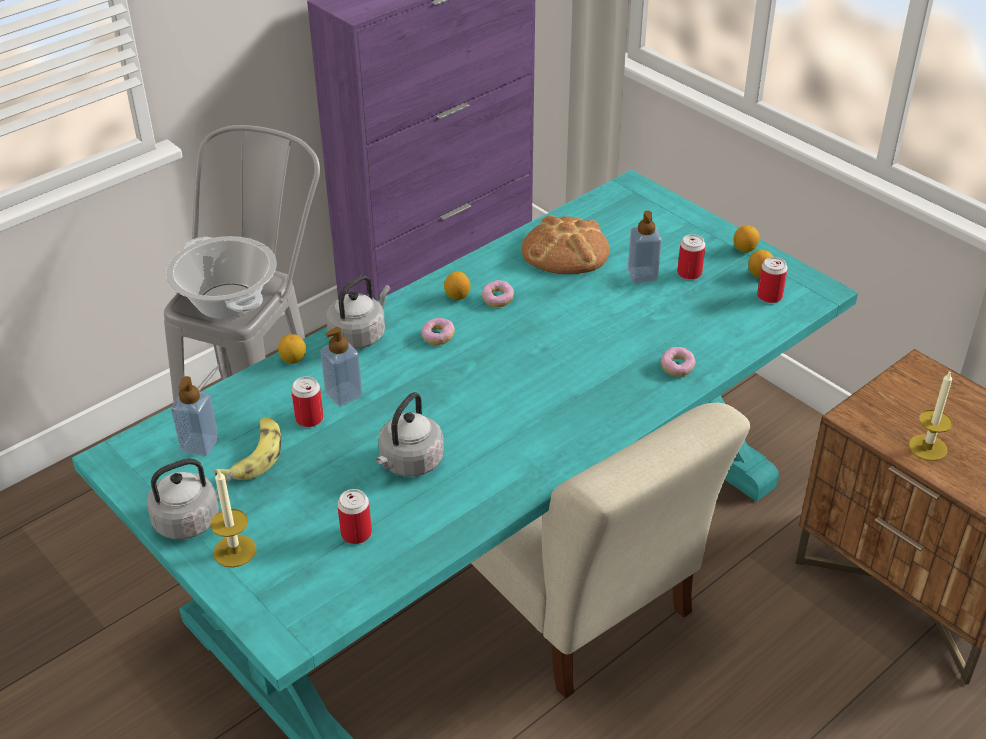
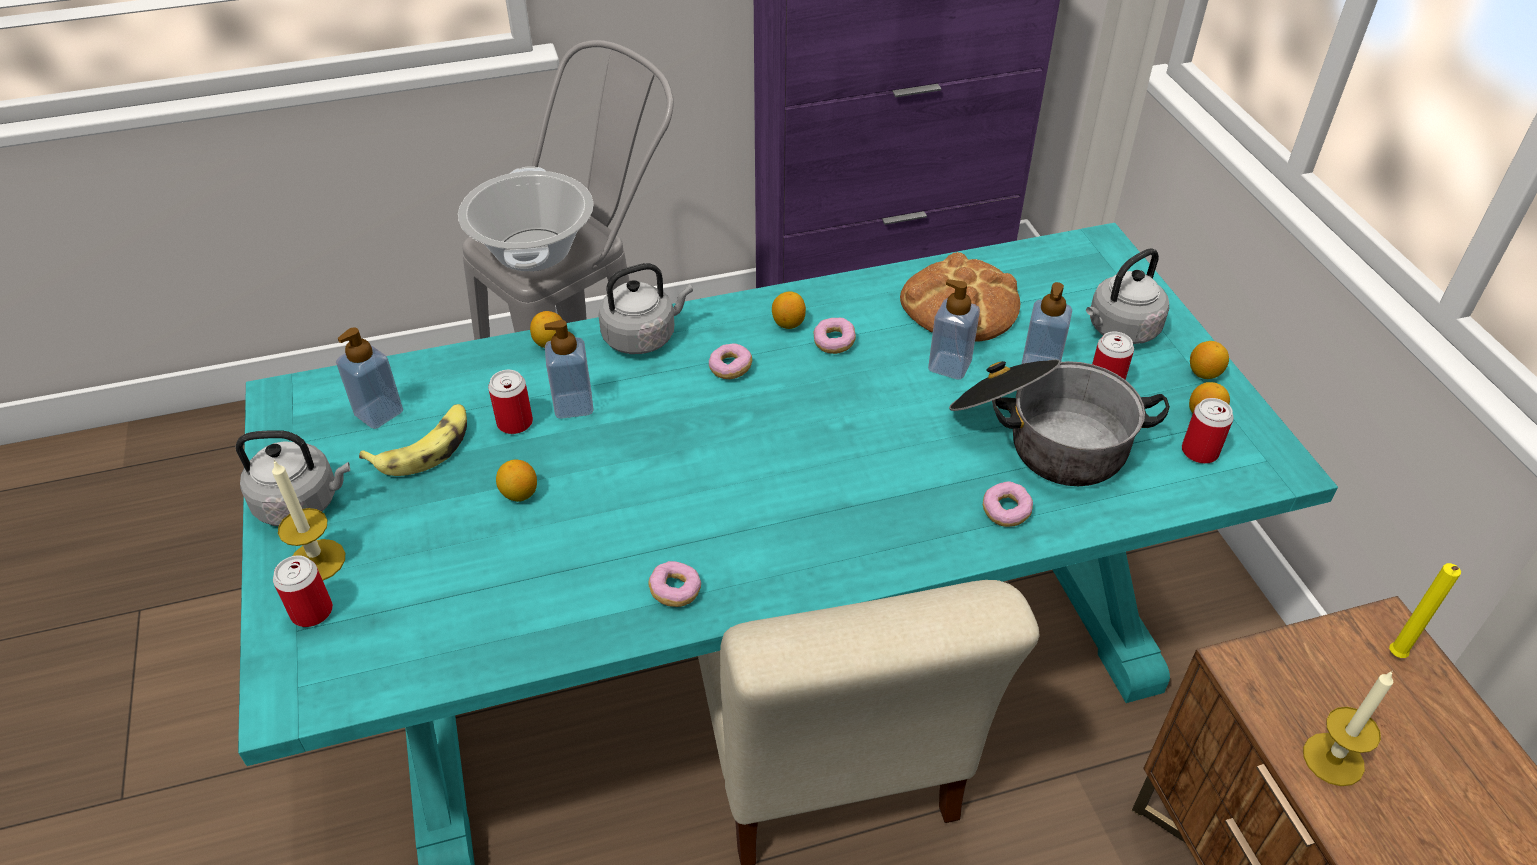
camera: 25 degrees right, 5 degrees up
can [337,489,372,544] -> can moved to [273,555,333,627]
grey kettle [376,392,444,477] -> grey kettle moved to [1086,248,1169,344]
none -> lemon [496,460,537,502]
none -> donut [648,561,701,607]
none -> soap dispenser [928,279,980,380]
none -> cooking pot [949,359,1170,486]
none -> yellow candle [1389,563,1461,658]

